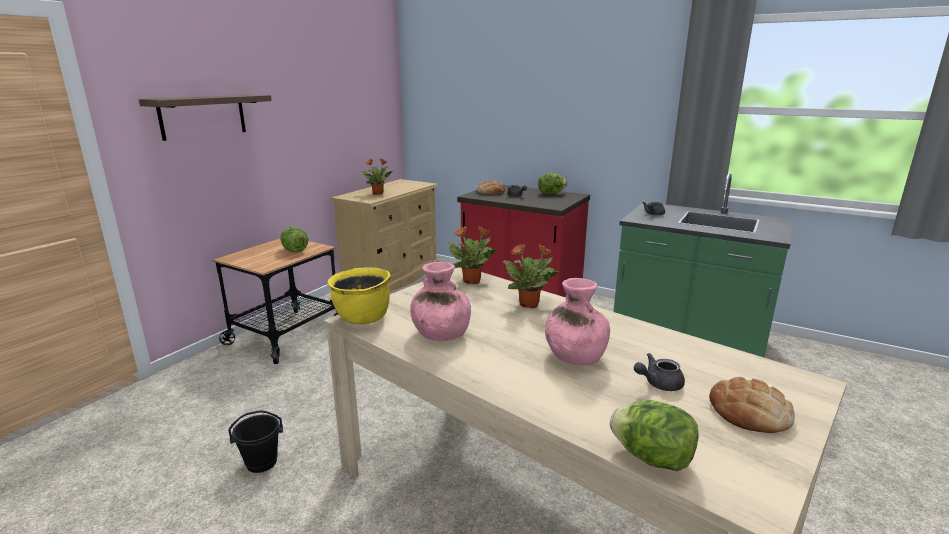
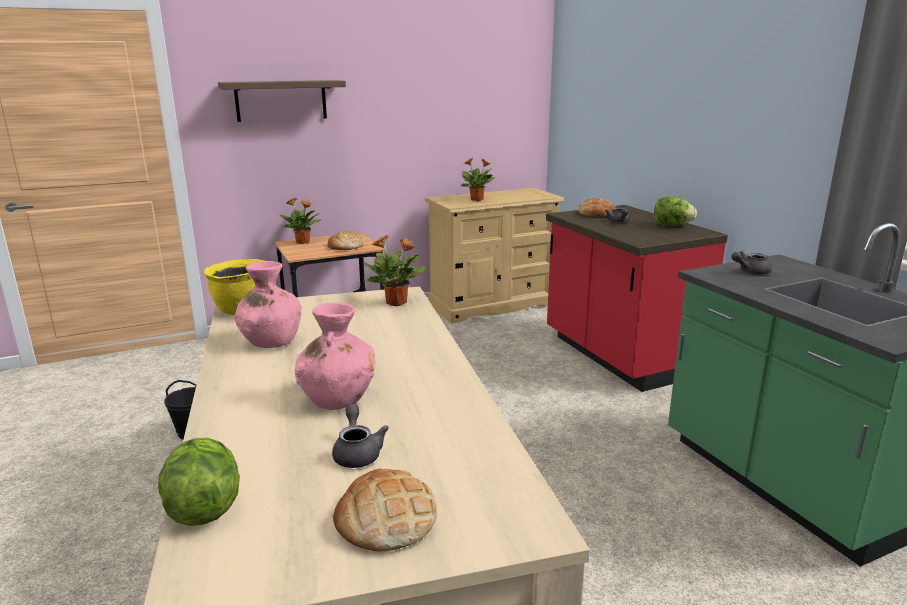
camera: 35 degrees right, 0 degrees up
lettuce [280,227,308,252] -> bread [327,231,363,250]
potted plant [503,244,559,308] -> potted plant moved to [280,198,321,244]
grey teapot [634,353,685,391] -> grey teapot turned 60 degrees clockwise [332,404,389,468]

